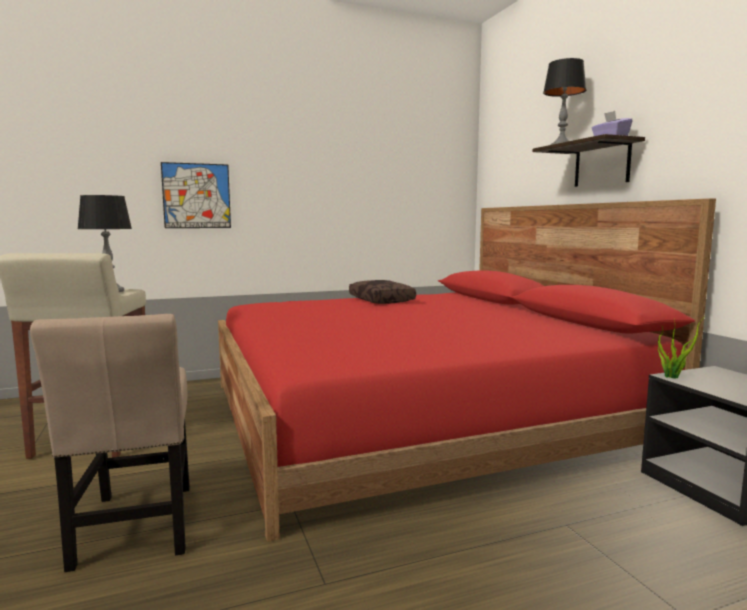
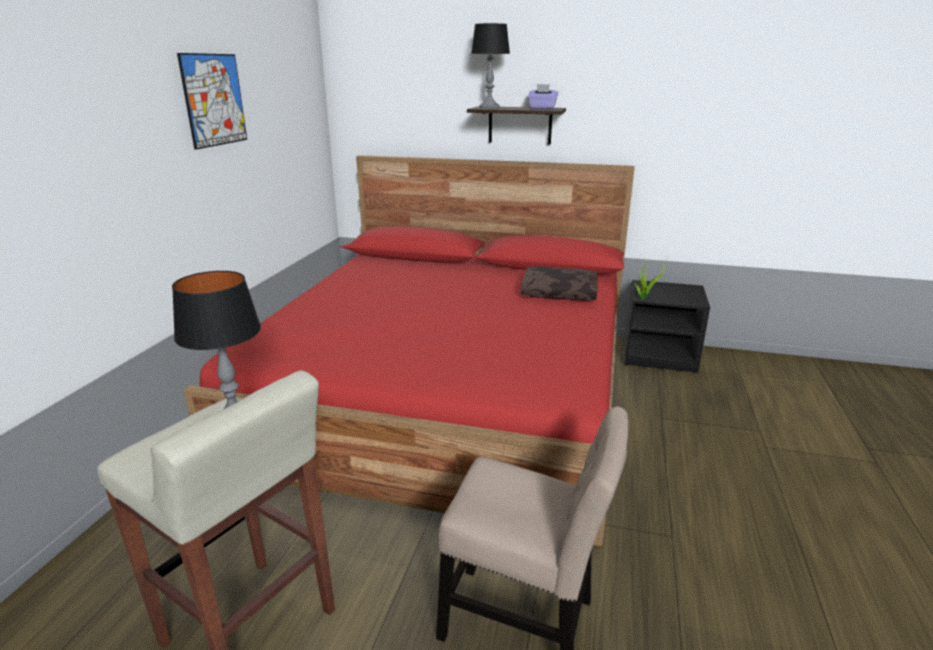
camera: 55 degrees left, 15 degrees up
picture [161,162,231,228] -> picture moved to [177,53,247,150]
brown pillow [349,280,416,304] -> brown pillow moved to [521,266,598,301]

